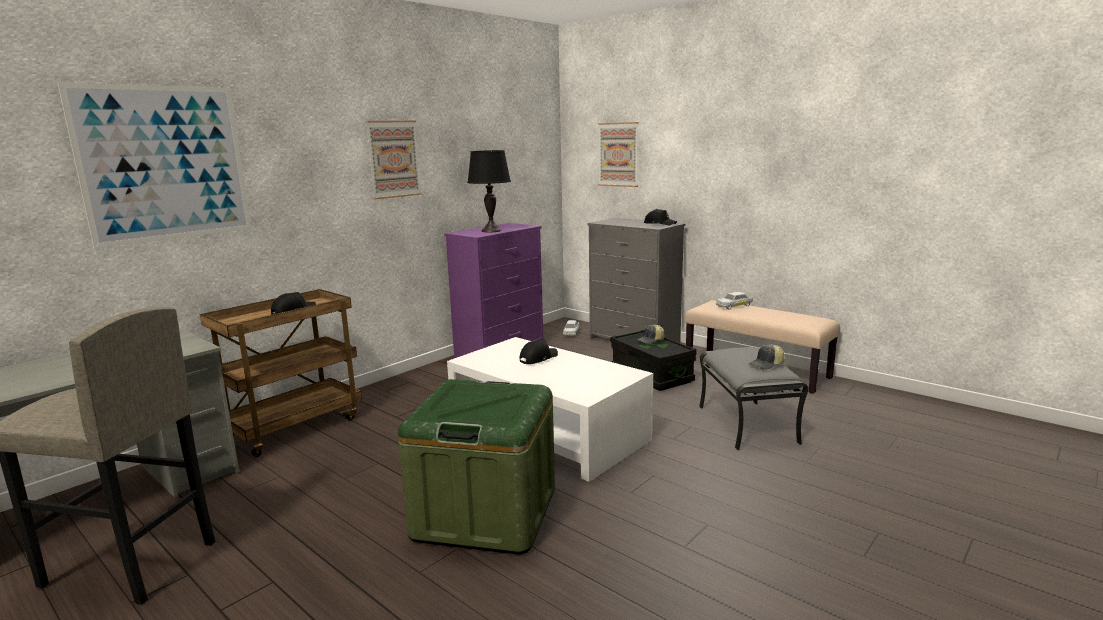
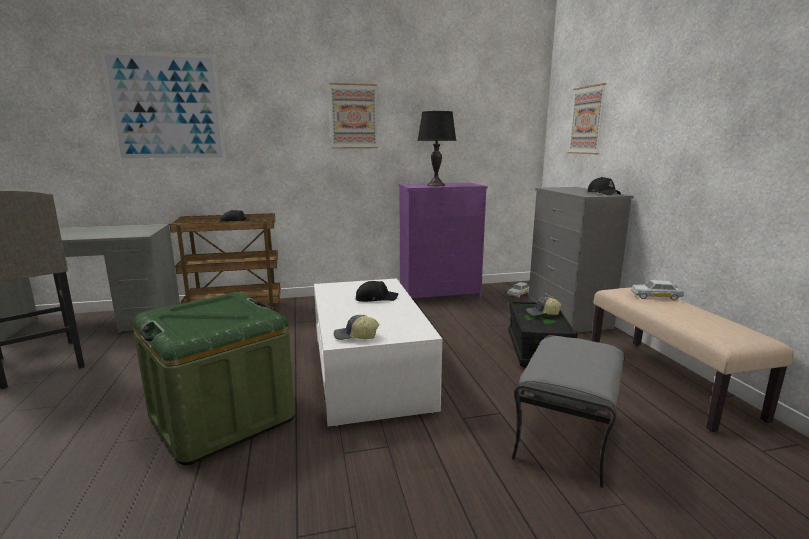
camera: 35 degrees right, 0 degrees up
cap [749,344,785,370] -> cap moved to [334,315,380,340]

